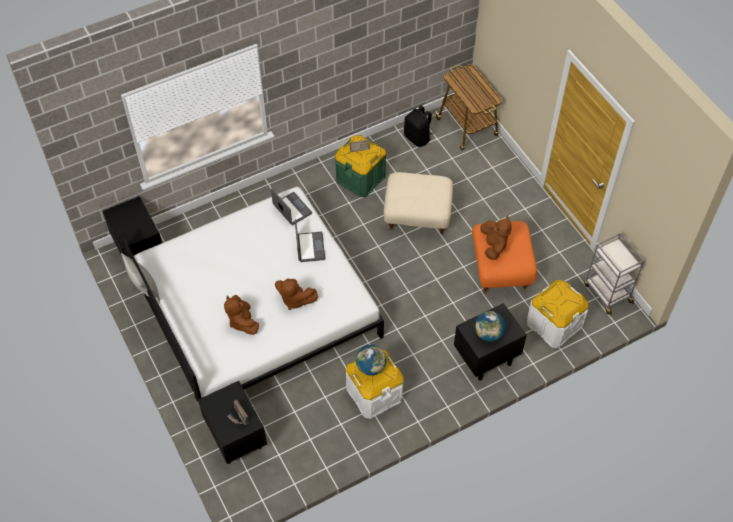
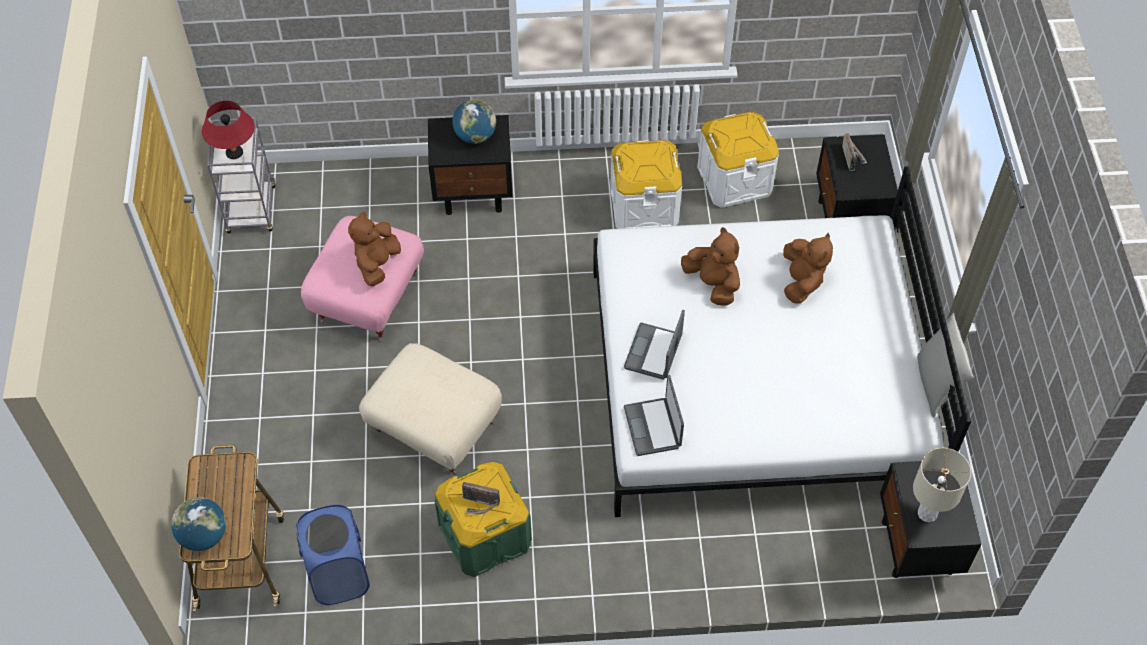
camera: 155 degrees left, 0 degrees up
globe [356,345,387,376] -> globe moved to [171,497,226,551]
black backpack [404,106,433,147] -> blue laundry basket [296,505,370,605]
orange ottoman [472,221,537,294] -> pink ottoman [301,216,424,341]
white storage box [527,280,588,348] -> white storage box moved to [697,112,779,208]
none -> red table lamp [202,101,255,159]
none -> beige table lamp [913,448,971,522]

